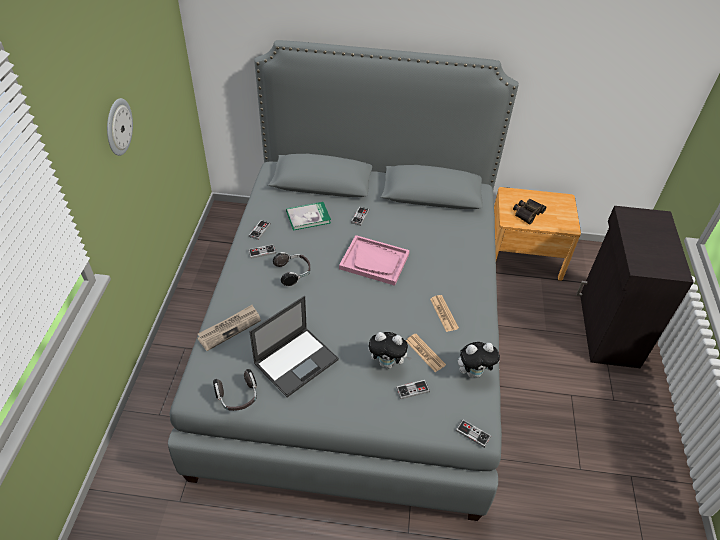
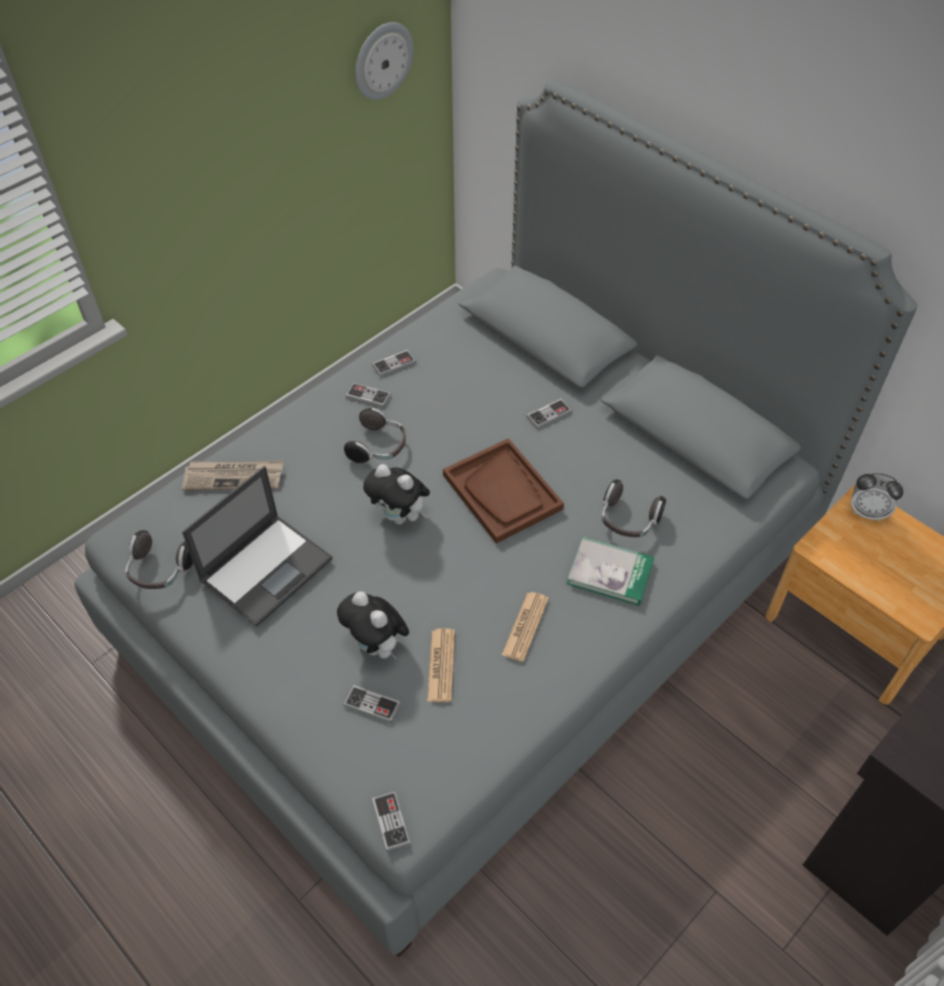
camera: 40 degrees right, 5 degrees up
wall clock [107,98,133,156] -> wall clock moved to [355,22,413,100]
laptop [249,296,339,397] -> laptop turned 45 degrees counterclockwise [182,466,333,627]
book [286,202,331,231] -> book moved to [566,537,654,606]
pink tray [339,235,410,286] -> brown tray [443,438,564,544]
plush toy [458,342,500,378] -> plush toy moved to [363,464,430,525]
binoculars [513,199,546,224] -> none
none -> headphones [601,479,666,537]
none -> alarm clock [851,473,903,521]

